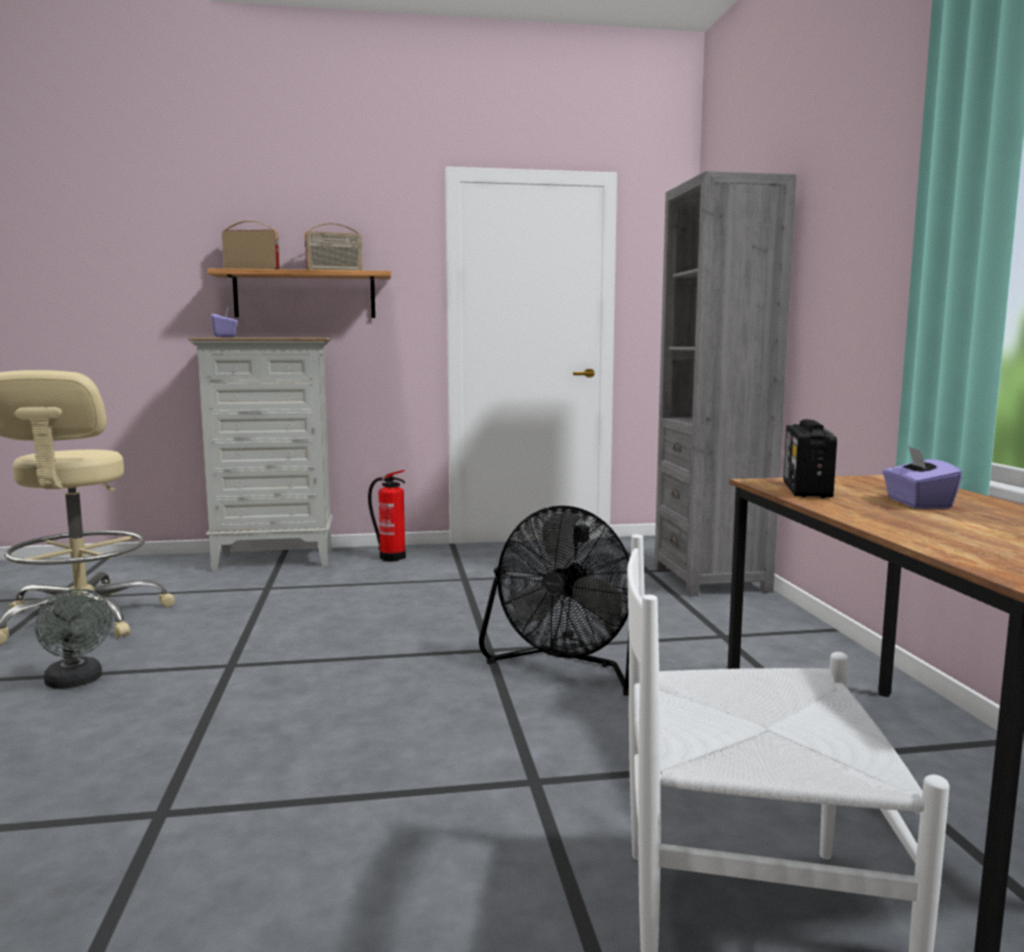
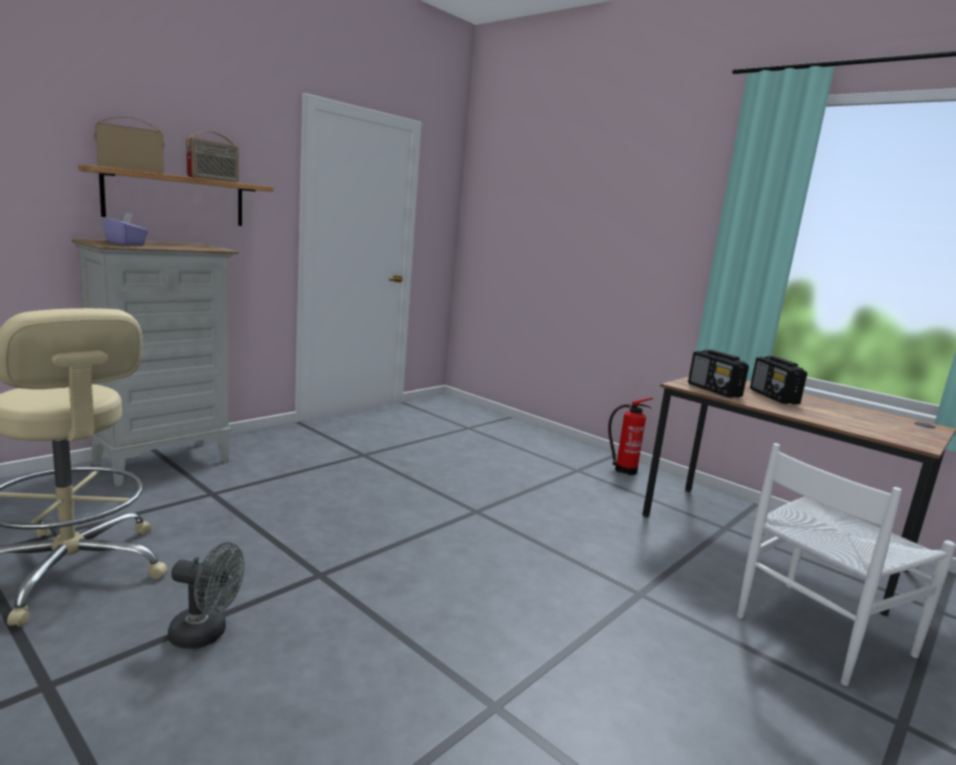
camera: 40 degrees left, 5 degrees up
fire extinguisher [368,470,406,562] -> fire extinguisher moved to [608,398,653,475]
black fan [479,506,629,696] -> none
grey bookcase [654,171,796,597] -> none
purple tissue box [883,446,962,509] -> radio [750,356,807,405]

